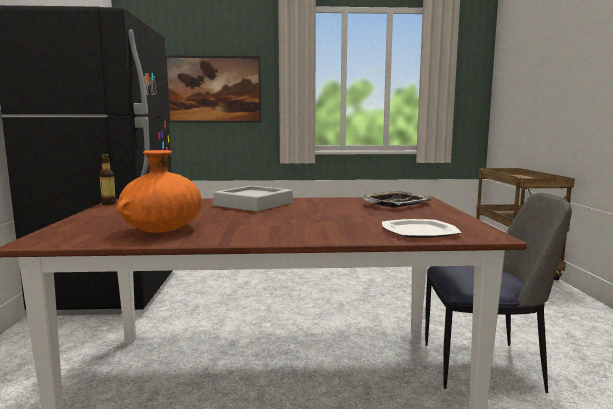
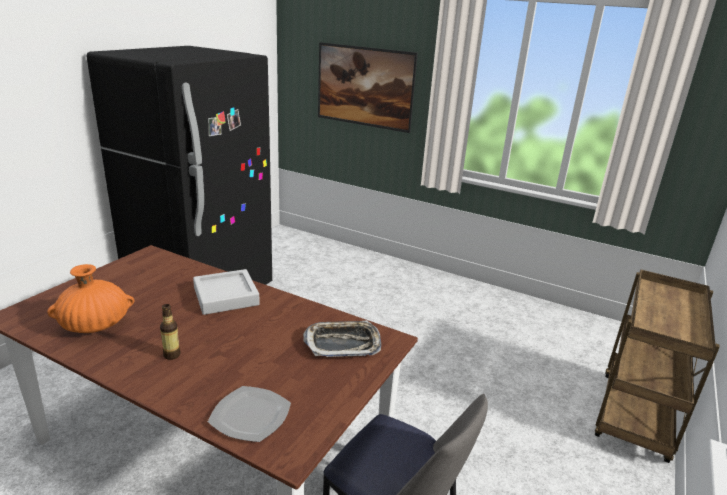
camera: 30 degrees right, 15 degrees up
bottle [99,154,116,205] -> bottle moved to [160,304,181,360]

